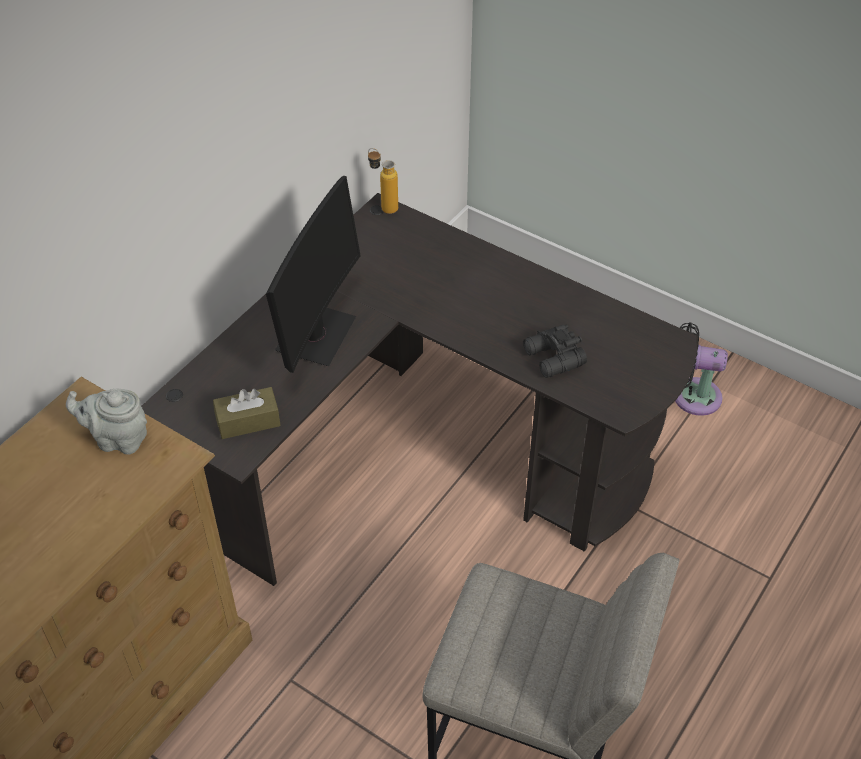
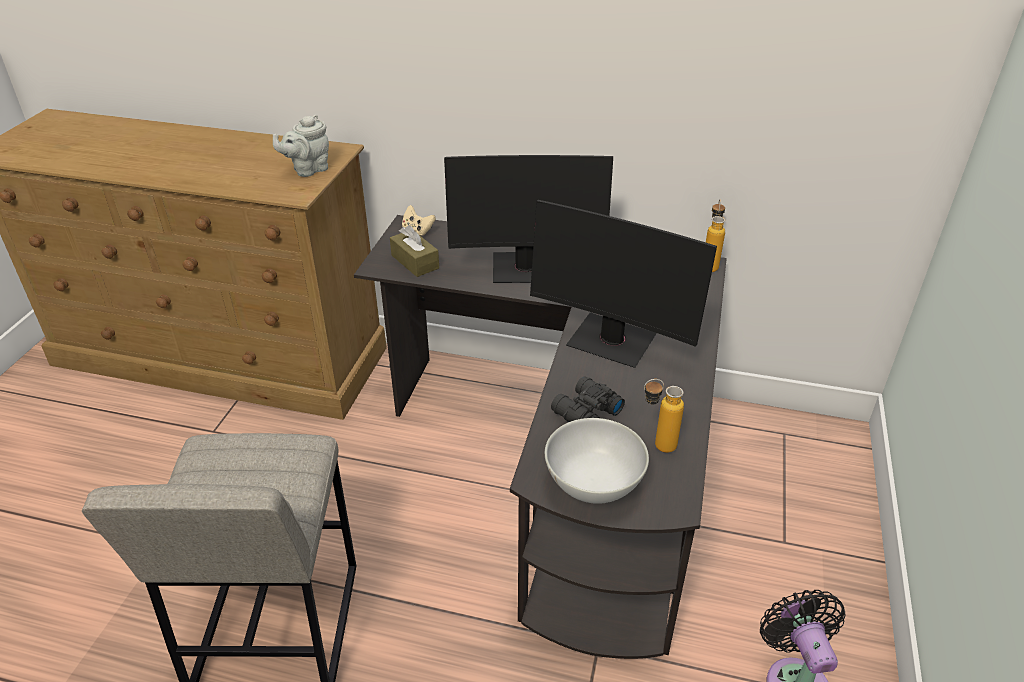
camera: 70 degrees right, 10 degrees down
grey teapot [66,389,147,455] -> grey teapot turned 120 degrees counterclockwise [273,115,329,177]
none -> beige game controller [402,205,436,236]
none -> monitor [530,200,717,368]
none -> white bowl [545,418,649,504]
none -> bottle [644,379,684,453]

